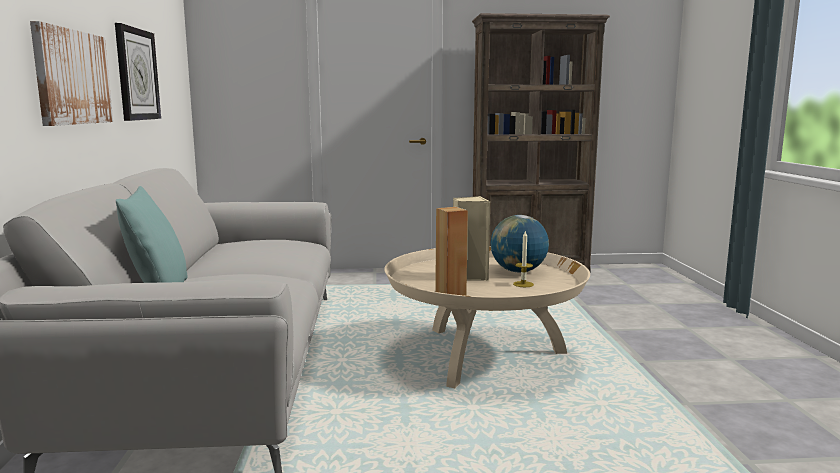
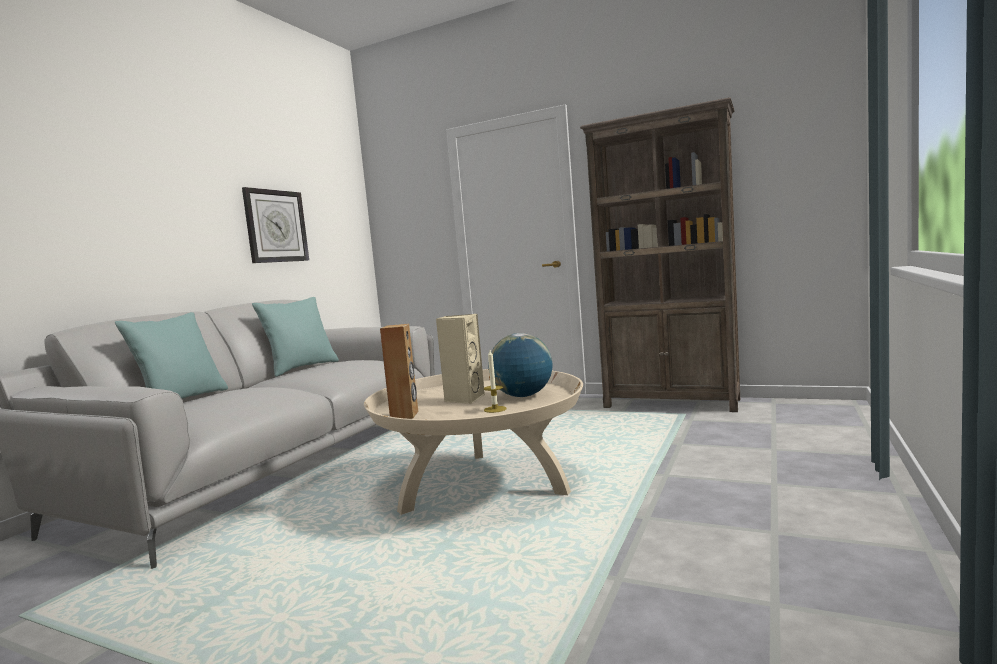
camera: 30 degrees right, 5 degrees down
picture [30,21,113,126] -> none
none -> turquoise pillow [252,297,339,377]

